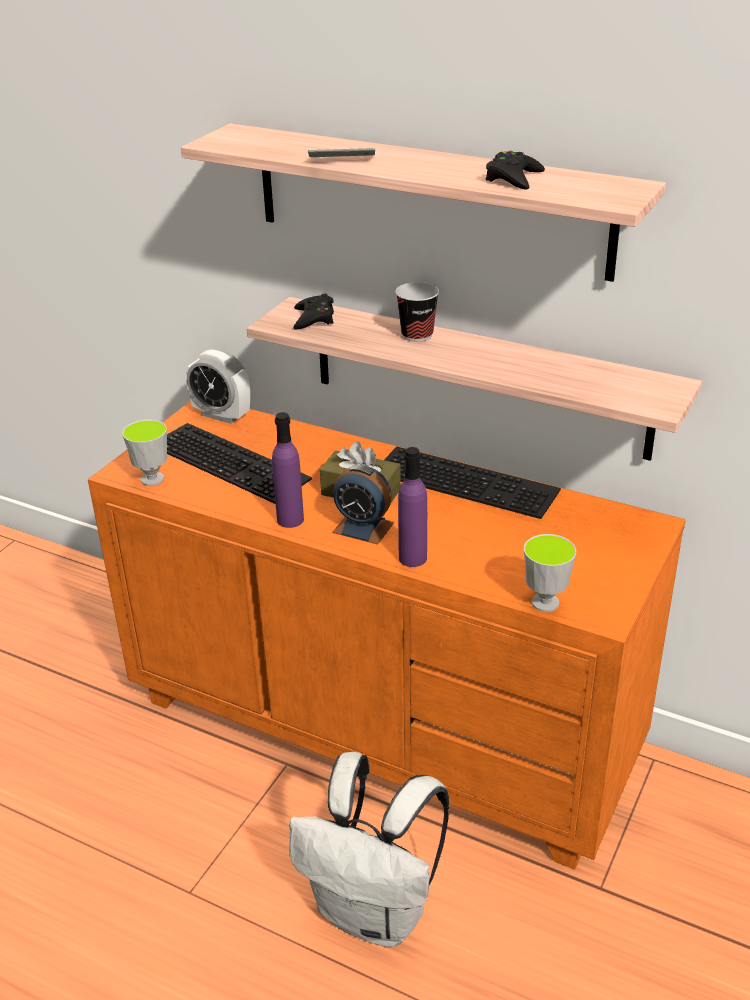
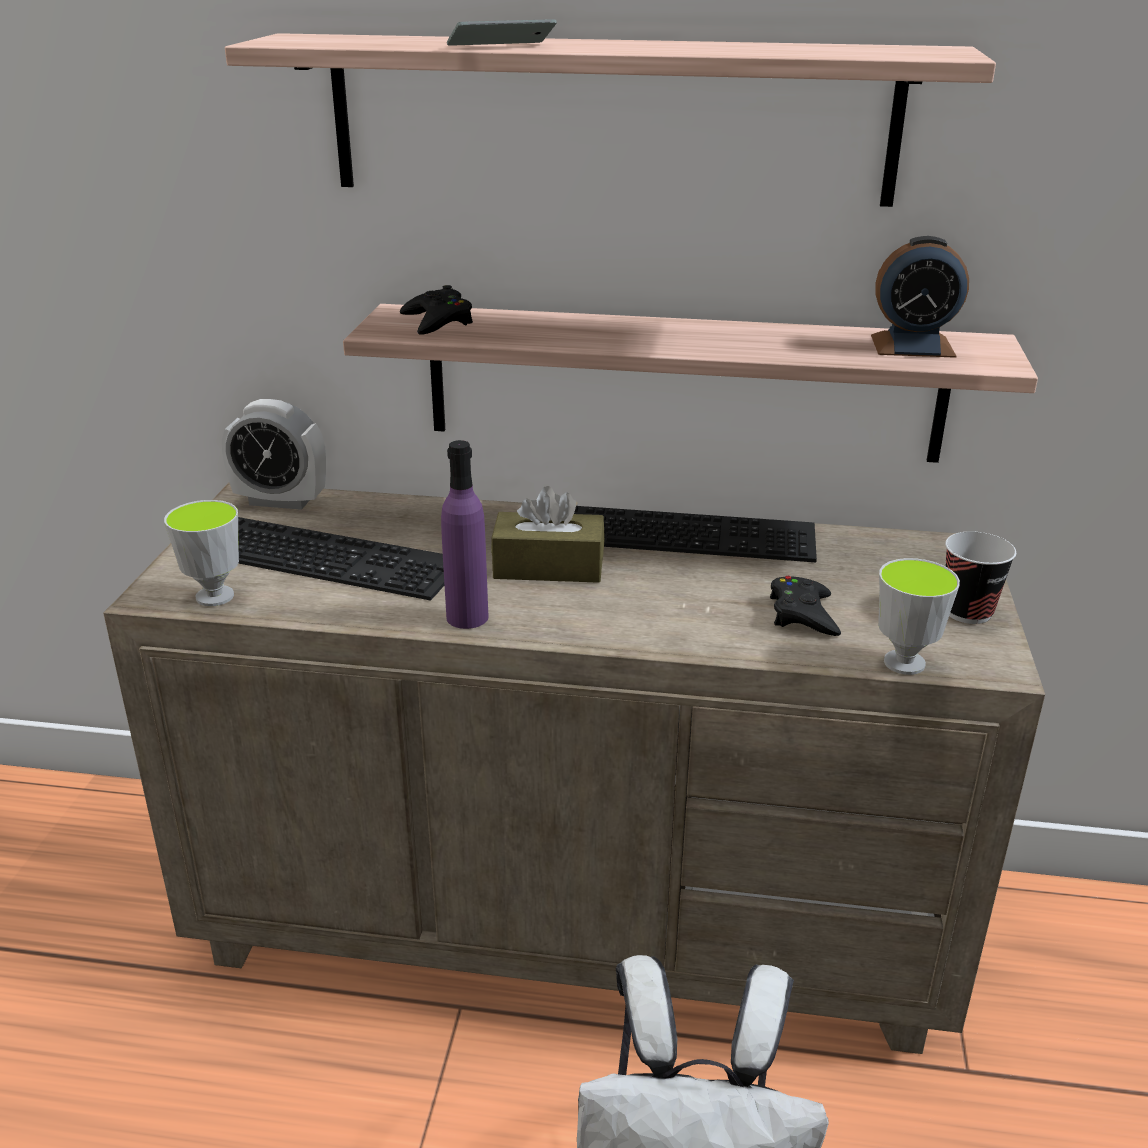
camera: 20 degrees left, 5 degrees down
orange dresser [88,401,686,870] -> beige dresser [103,483,1045,1054]
alarm clock [332,465,394,544] -> alarm clock moved to [871,236,969,358]
cup [395,282,439,342] -> cup moved to [945,531,1016,624]
purple bottle [398,447,427,567] -> none
black game controller [486,151,545,189] -> black game controller moved to [770,576,841,636]

